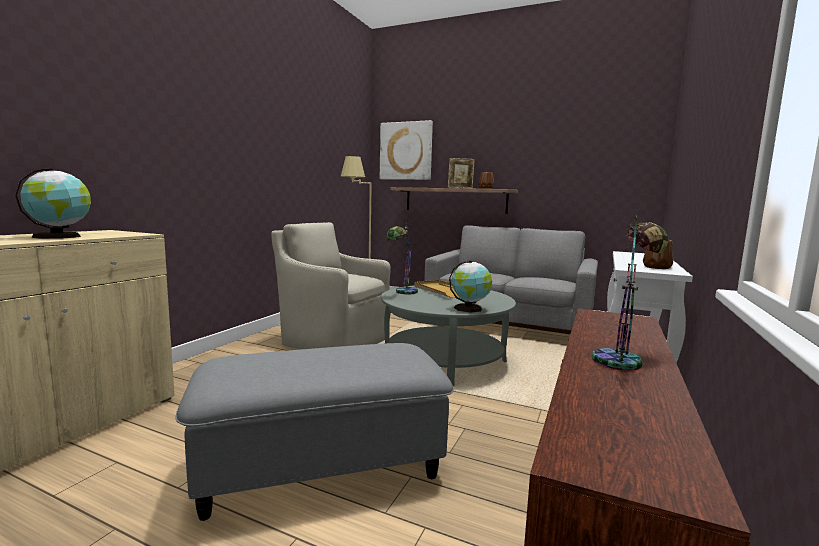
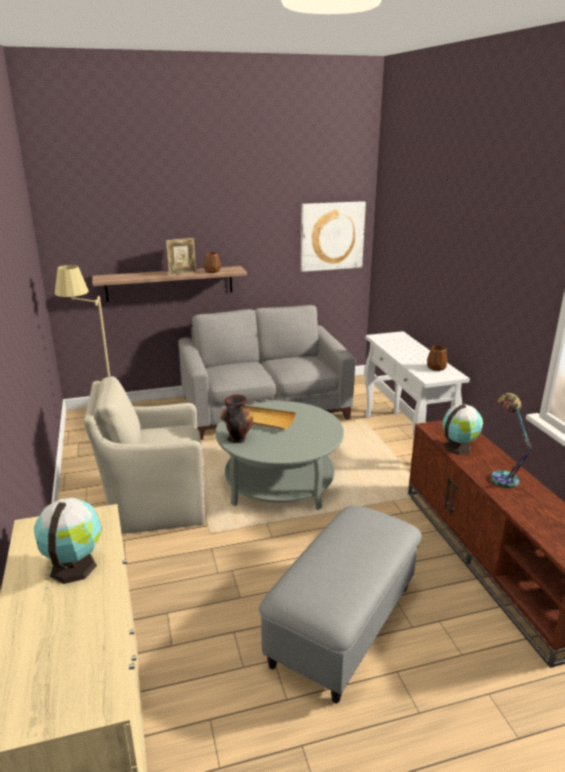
camera: 40 degrees left, 15 degrees up
picture [380,120,433,180] -> picture moved to [301,201,366,272]
table lamp [387,222,418,294] -> vase [220,394,253,443]
globe [449,260,492,313] -> globe moved to [442,404,483,455]

